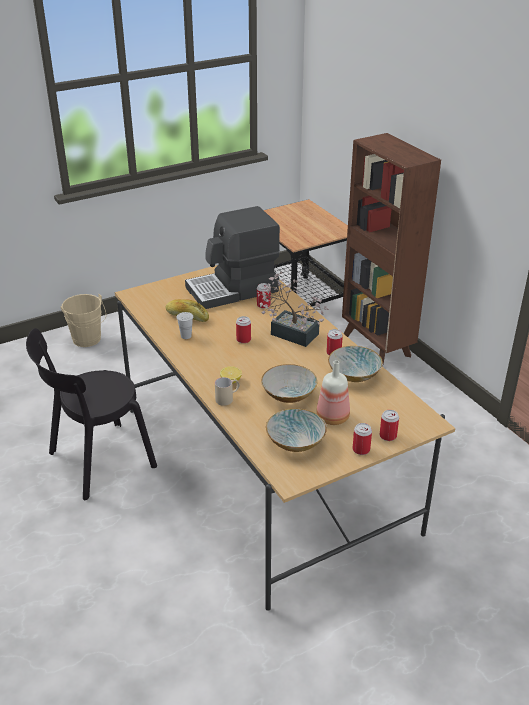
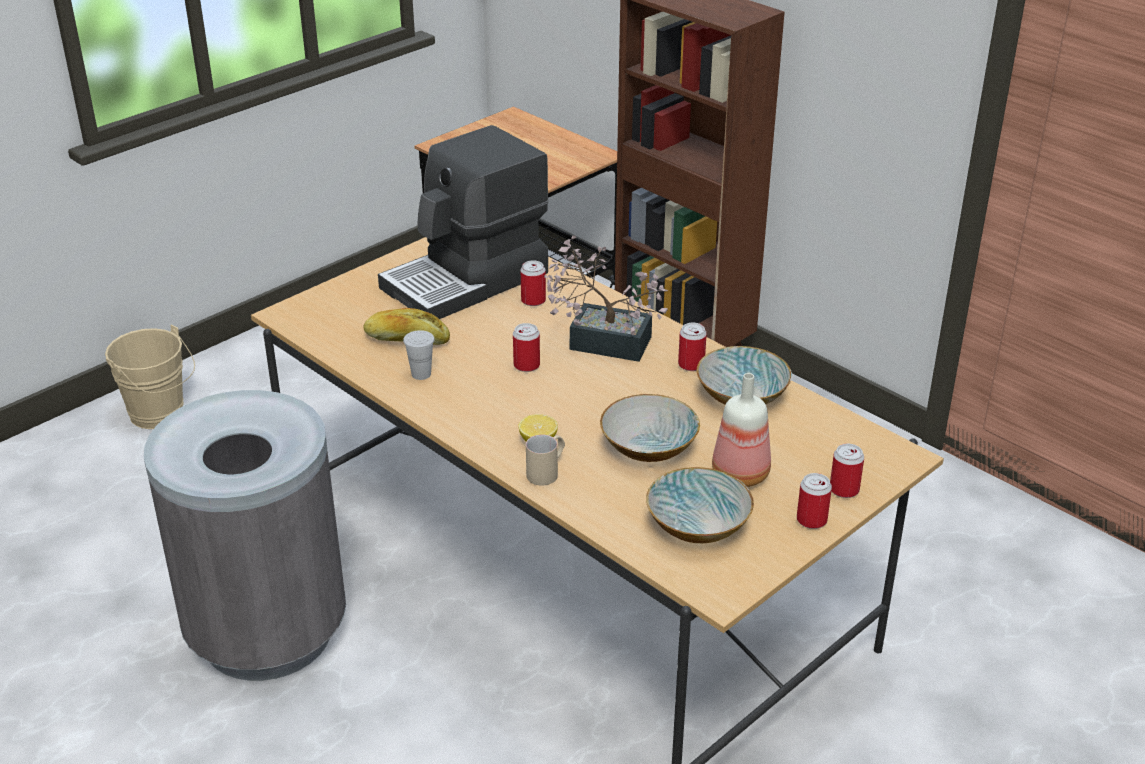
camera: 15 degrees left, 0 degrees up
black chair [26,328,157,500] -> grey trash can [144,390,346,681]

